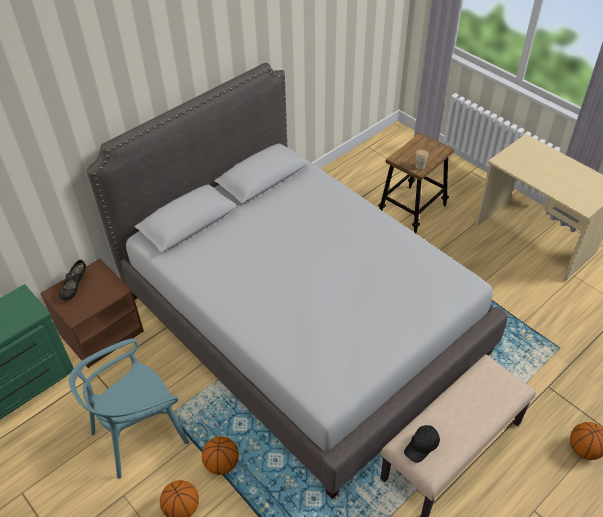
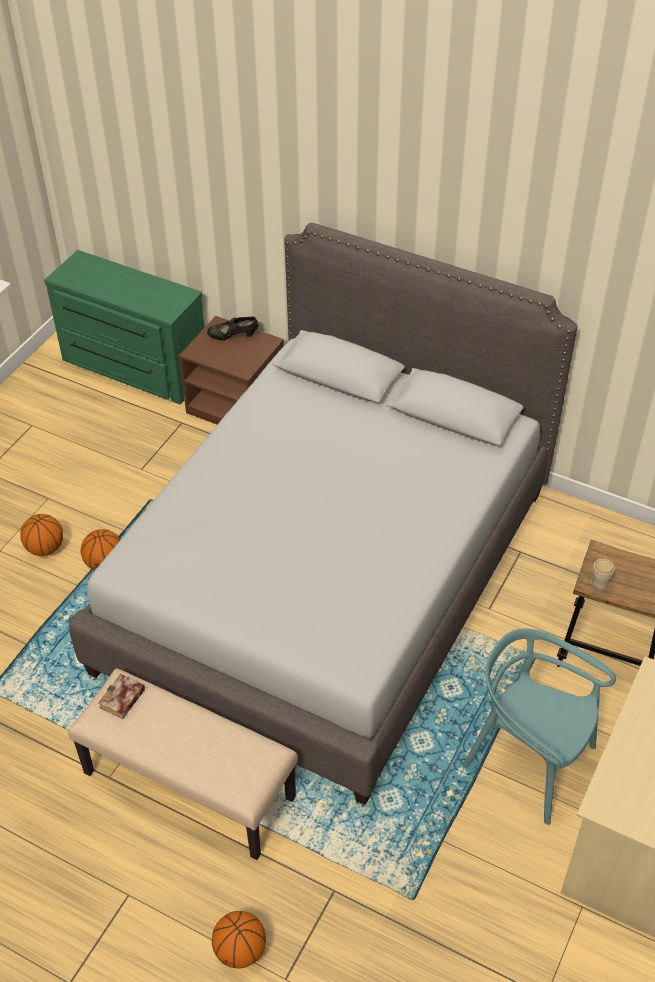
camera: 70 degrees right, 0 degrees up
turquoise chair [69,339,189,479] -> turquoise chair moved to [463,628,616,825]
black cap [404,425,440,463] -> book [98,674,145,719]

